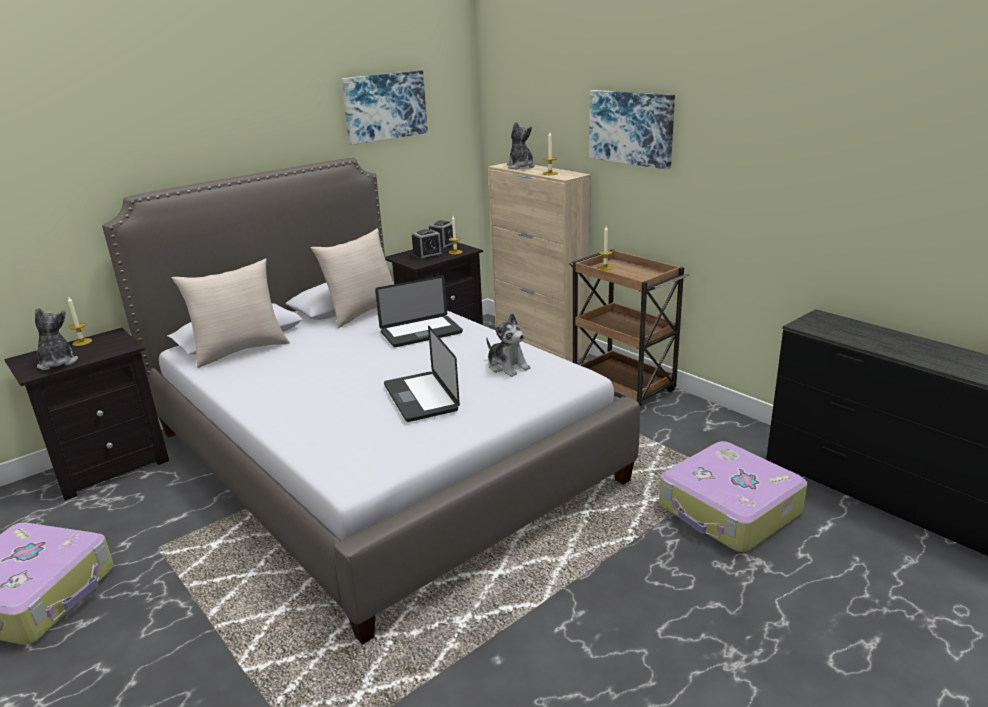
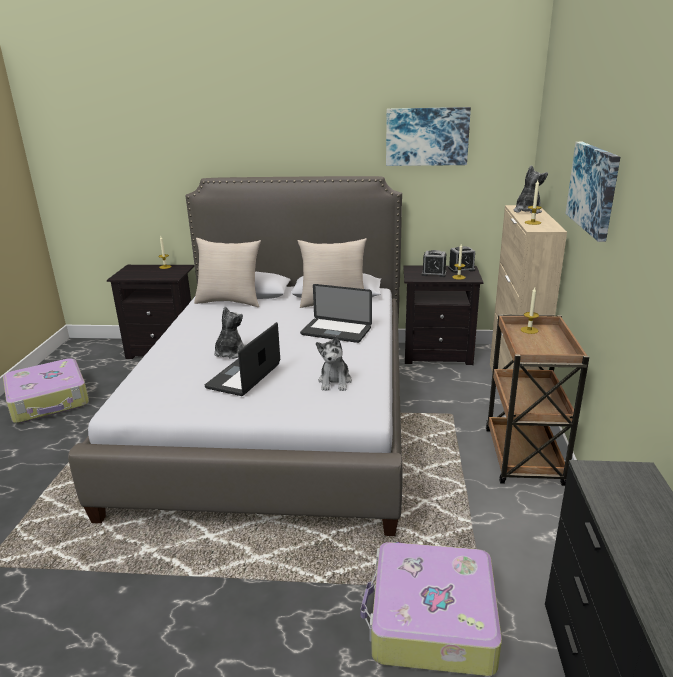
camera: 45 degrees right, 0 degrees up
plush toy [35,308,78,370] -> plush toy moved to [214,307,246,359]

